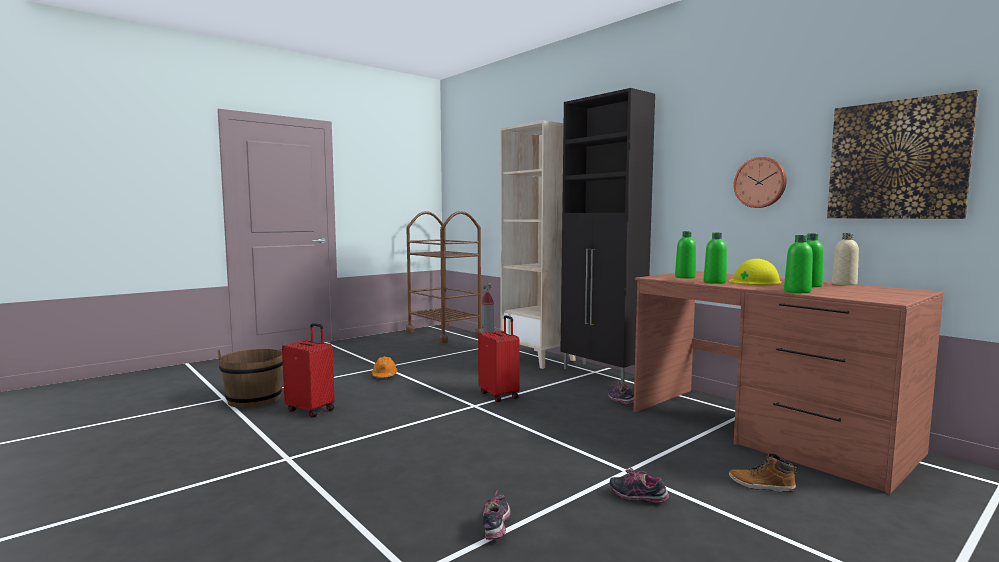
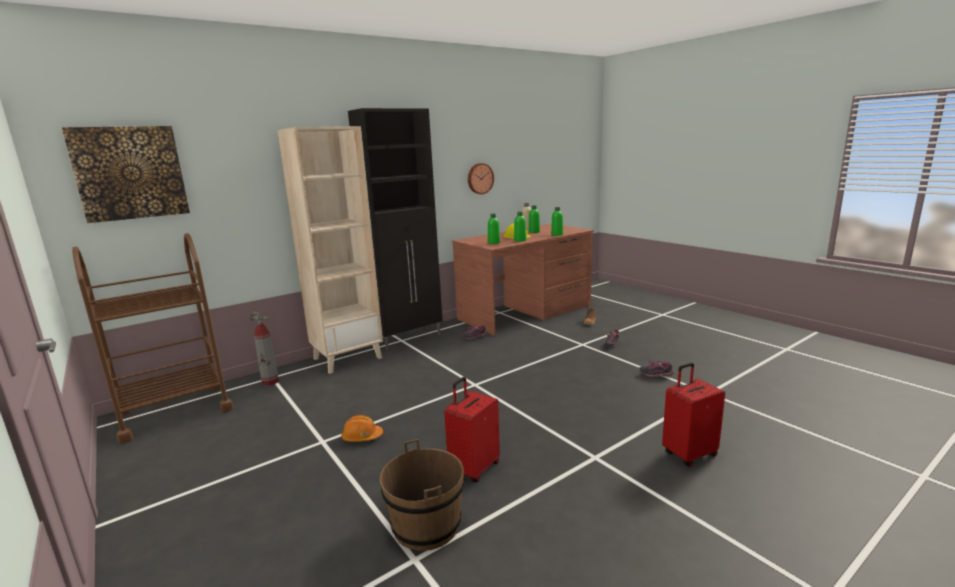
camera: 85 degrees left, 10 degrees up
red suitcase [478,315,520,402] -> red suitcase moved to [662,363,725,467]
picture [827,90,979,219] -> picture moved to [62,126,190,223]

